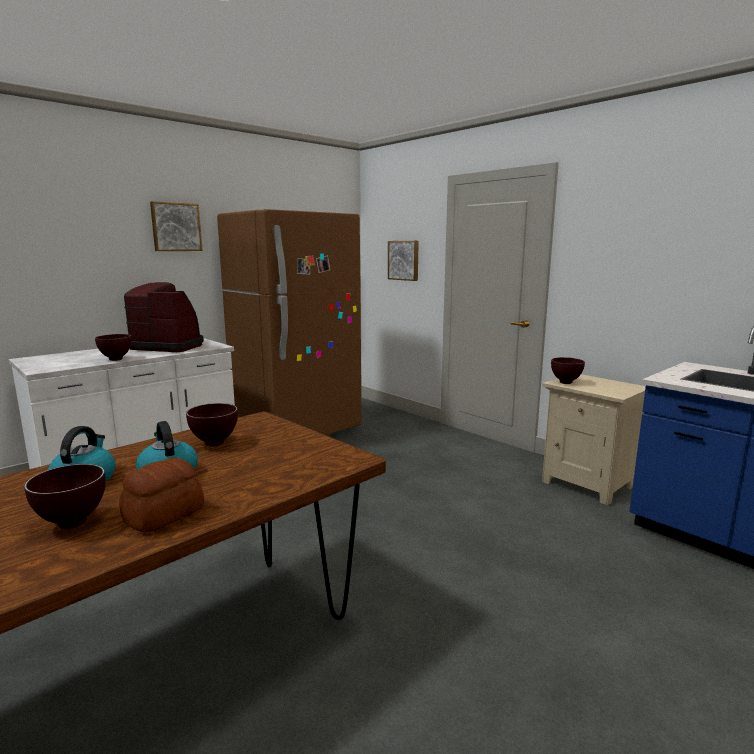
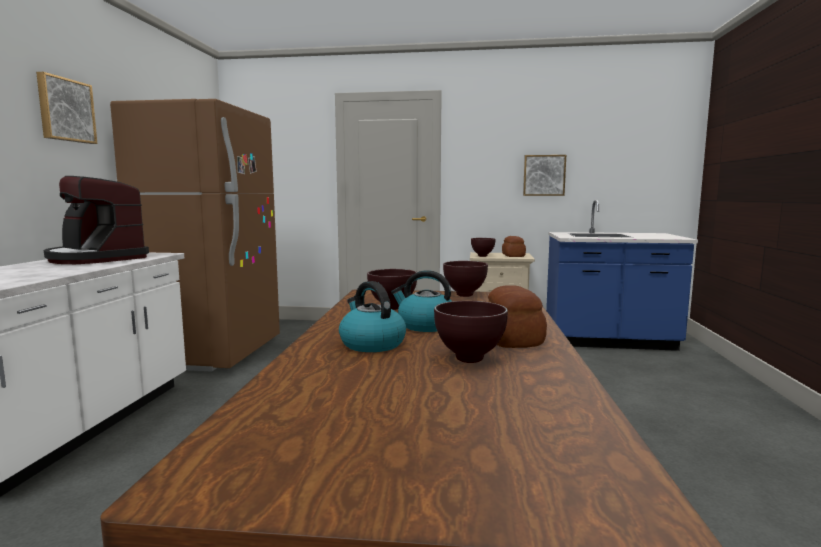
camera: 40 degrees left, 5 degrees down
brown bowl [95,334,131,361] -> brown bowl moved to [443,261,488,297]
coffee machine [124,282,204,352] -> coffee machine turned 120 degrees counterclockwise [44,176,149,264]
picture [388,241,419,281] -> picture moved to [523,155,566,196]
none -> bread [502,236,526,257]

